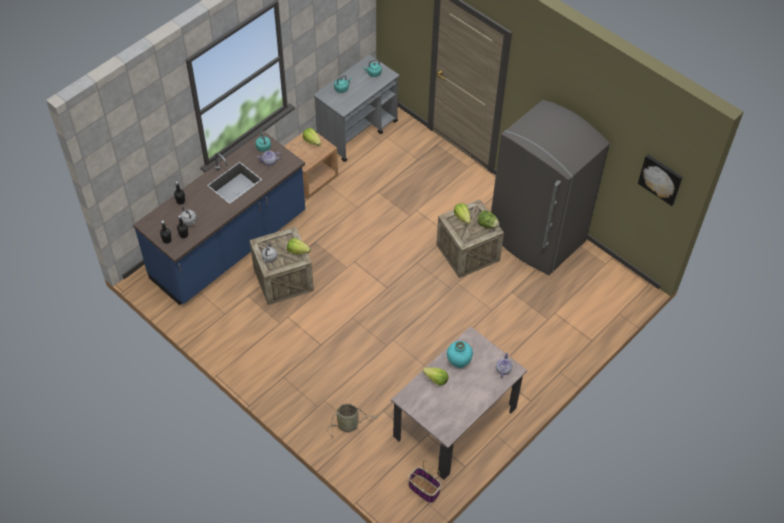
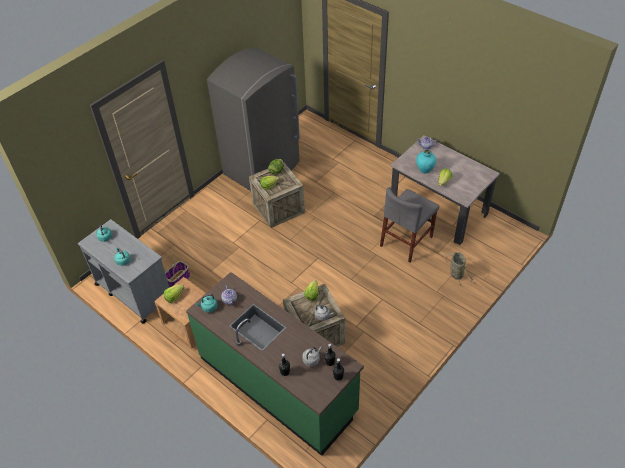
camera: 90 degrees left, 5 degrees down
blue counter [133,131,305,305] -> green counter [186,272,364,456]
basket [408,460,441,503] -> basket moved to [162,253,190,287]
picture [638,154,683,206] -> none
none -> grey chair [380,187,439,263]

